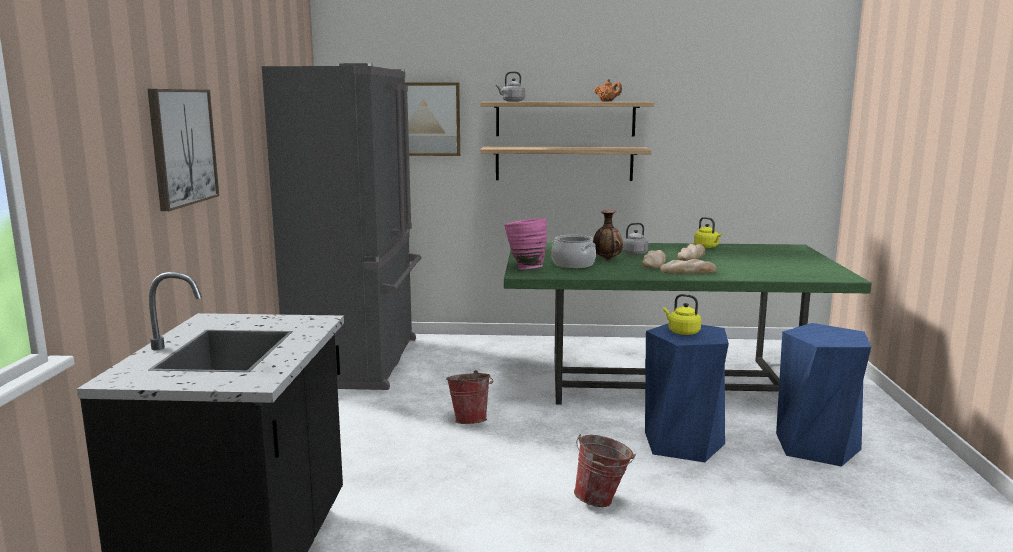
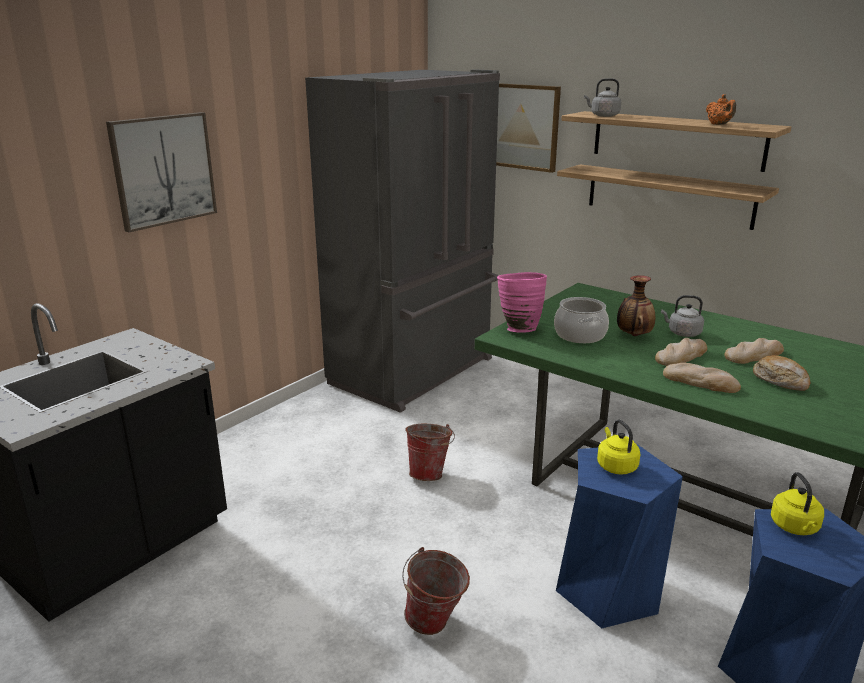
camera: 35 degrees right, 10 degrees up
yellow kettle [694,217,722,248] -> yellow kettle moved to [771,472,824,535]
none -> bread [753,355,811,391]

